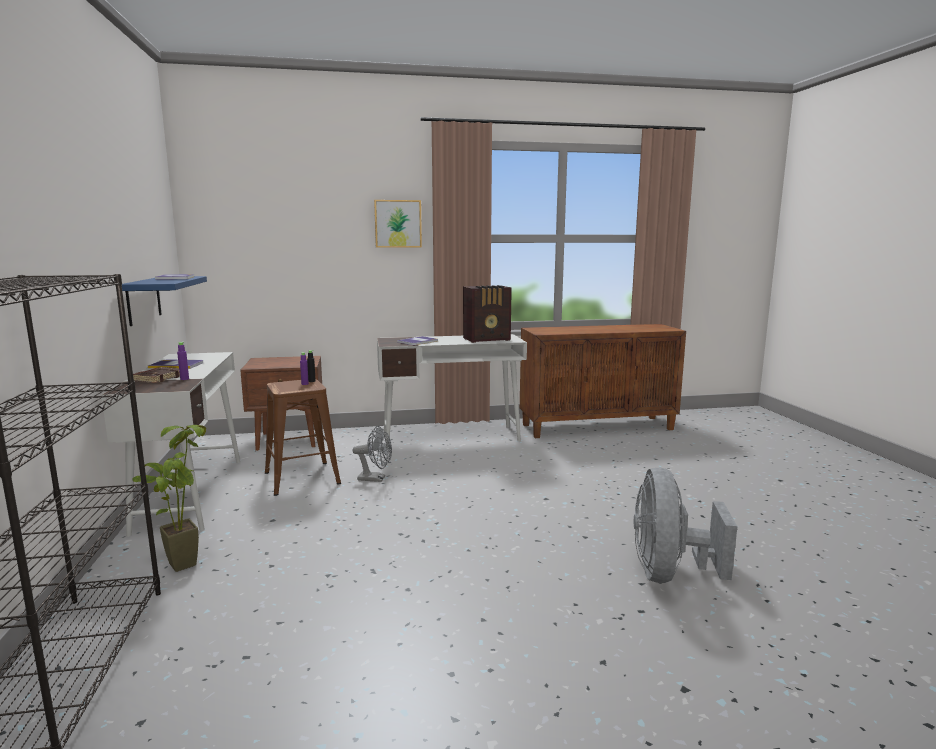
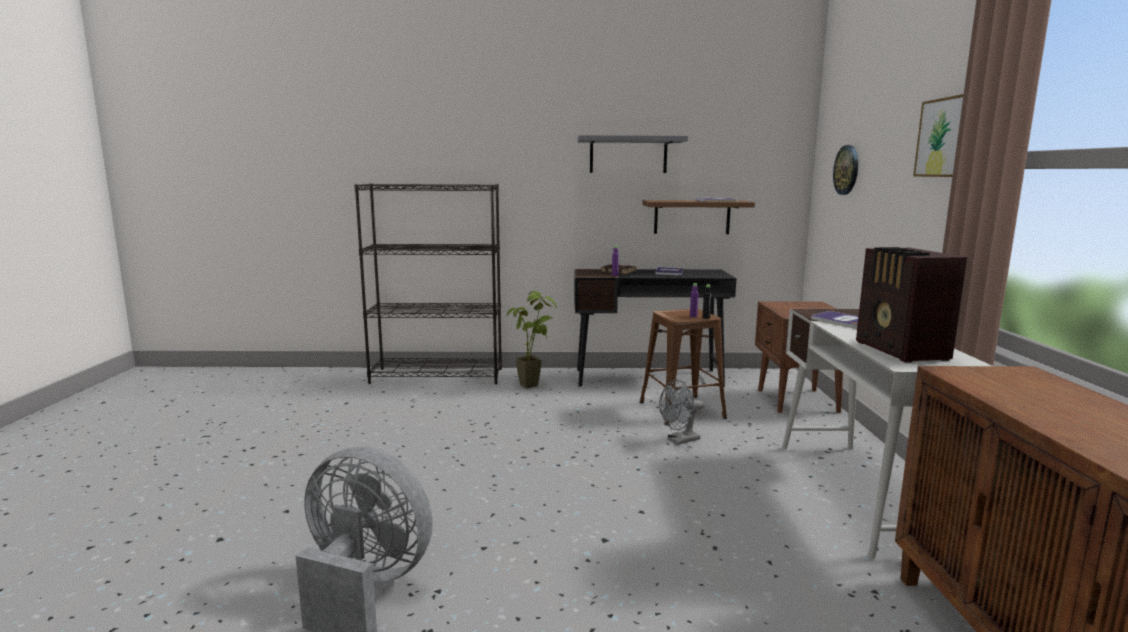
camera: 100 degrees right, 0 degrees up
white desk [101,352,240,537] -> black desk [574,269,736,387]
blue shelf [122,276,207,326] -> brown shelf [643,200,755,234]
grey fan [352,426,392,482] -> grey fan turned 45 degrees clockwise [659,380,703,445]
none -> grey shelf [577,135,688,173]
none -> wall clock [833,145,858,195]

